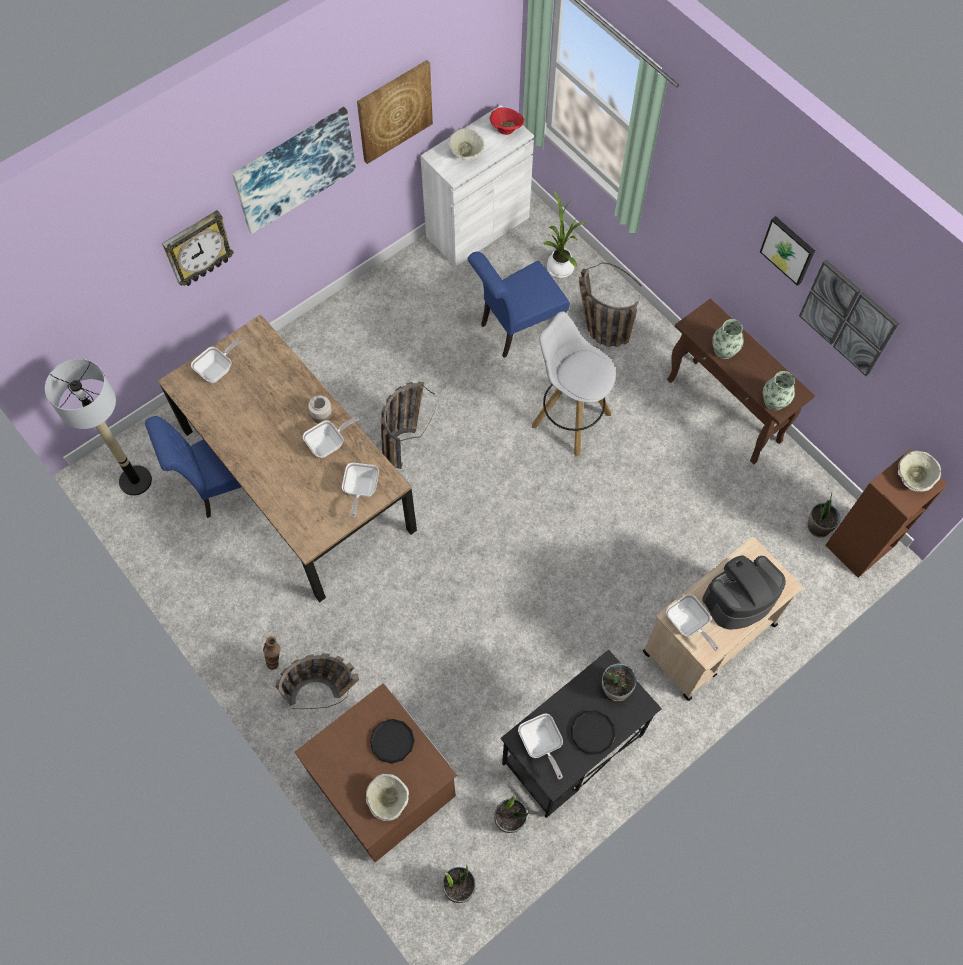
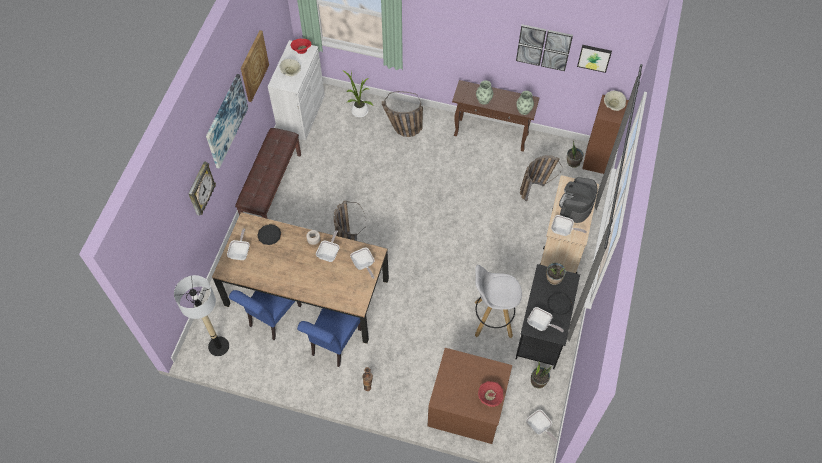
camera: 35 degrees left, 5 degrees down
basket [275,653,359,709] -> basket moved to [520,155,562,202]
beige bowl [366,774,409,821] -> red bowl [478,381,503,407]
black plate [370,719,415,764] -> black plate moved to [257,224,281,245]
potted plant [443,865,476,903] -> frying pan [527,410,557,443]
blue chair [468,251,570,358] -> blue chair moved to [297,308,361,367]
white stool [532,311,616,456] -> white stool moved to [474,265,522,338]
picture [760,216,815,286] -> picture moved to [577,45,612,73]
none -> brown bench [235,128,301,219]

